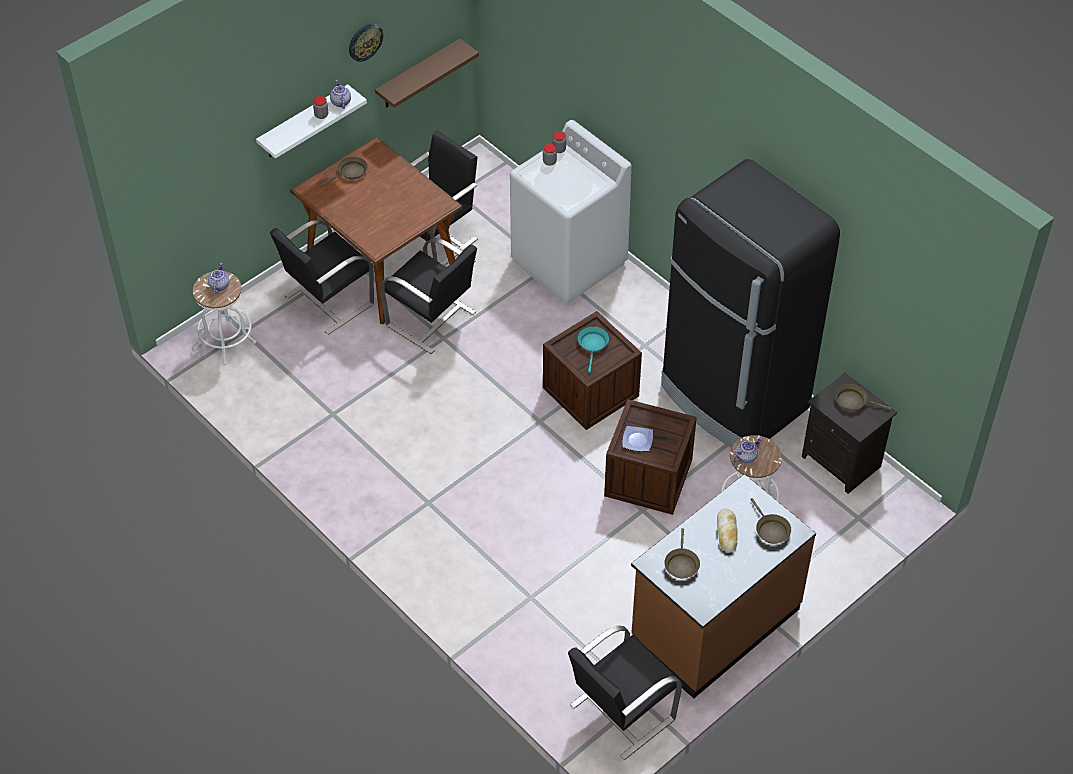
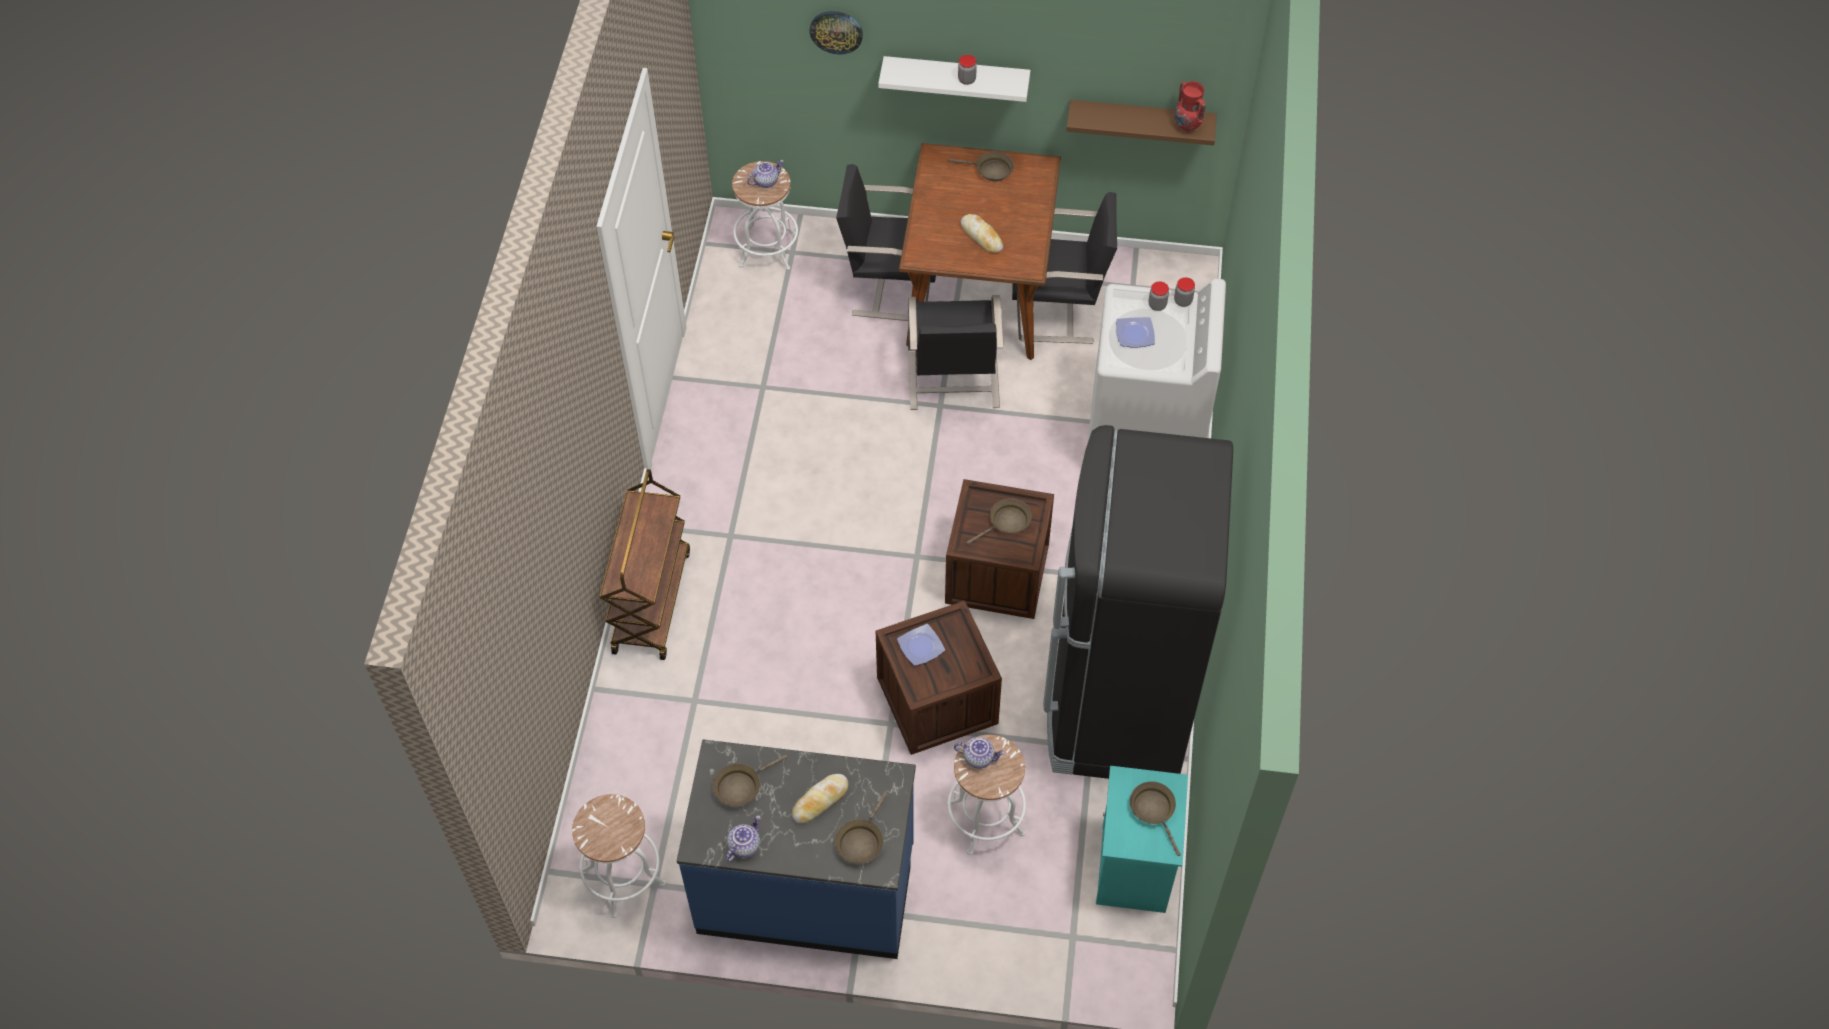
camera: 50 degrees right, 5 degrees up
teapot [330,80,351,109] -> teapot moved to [726,815,760,862]
wall clock [349,23,383,62] -> wall clock moved to [809,11,863,54]
black chair [568,625,682,760] -> white stool [572,794,666,918]
turquoise frying pan [578,327,609,373] -> brown frying pan [966,498,1032,545]
brown counter [631,474,816,699] -> blue counter [677,739,916,959]
black nightstand [802,373,897,494] -> turquoise nightstand [1096,766,1188,913]
none -> brown cart [600,469,690,660]
none -> bread [961,214,1003,253]
none -> plate [1116,317,1155,347]
none -> red vase [1175,81,1206,132]

